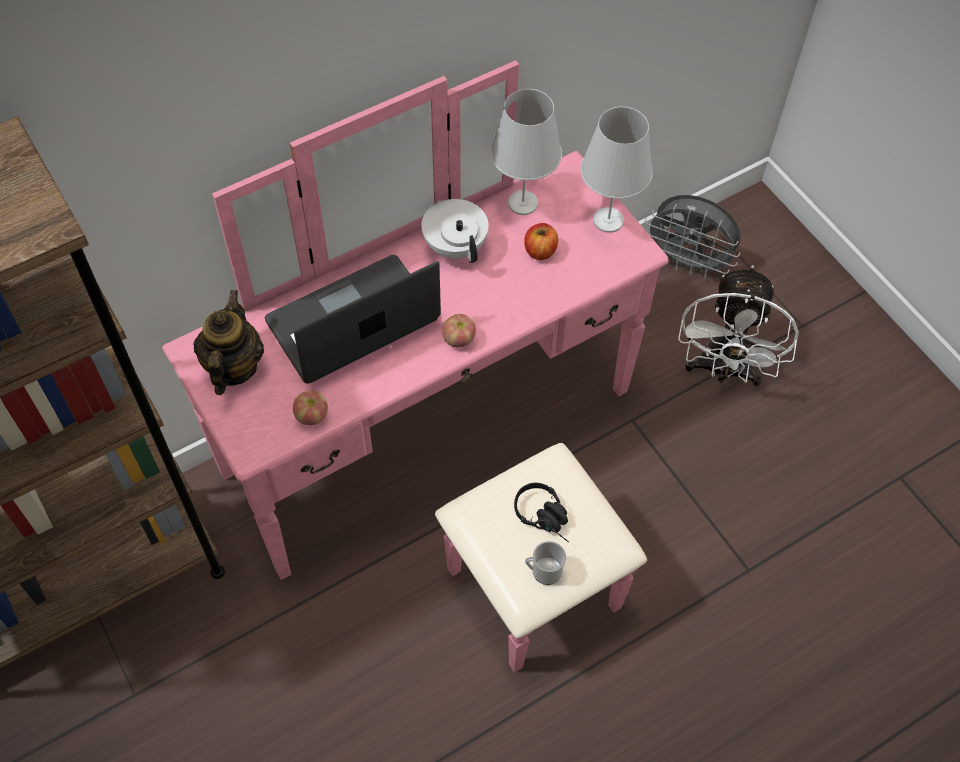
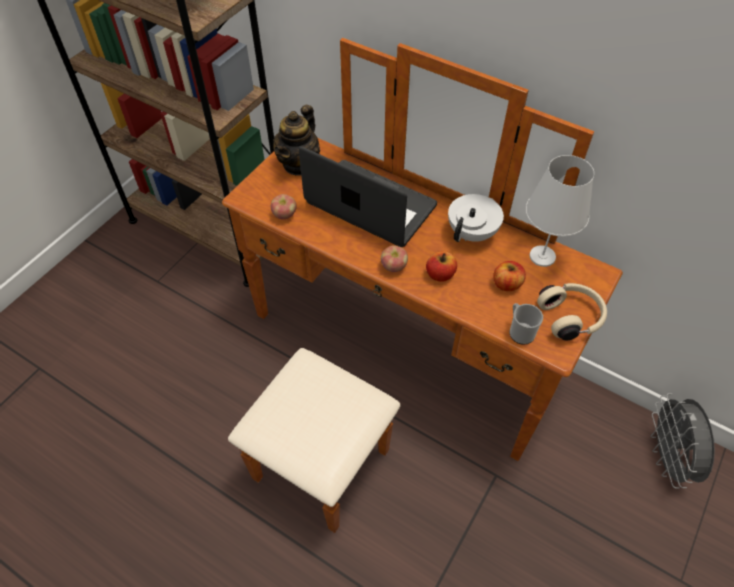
camera: 65 degrees right, 5 degrees down
pink dresser [162,60,669,673] -> brown dresser [222,38,623,533]
teapot [193,290,264,395] -> teapot turned 135 degrees clockwise [273,105,320,176]
black headphones [514,483,569,542] -> none
mug [525,541,566,585] -> mug moved to [509,303,543,345]
white table lamp [580,107,653,233] -> beige headphones [537,283,607,341]
white fan [678,265,799,386] -> none
none -> apple [426,251,457,282]

